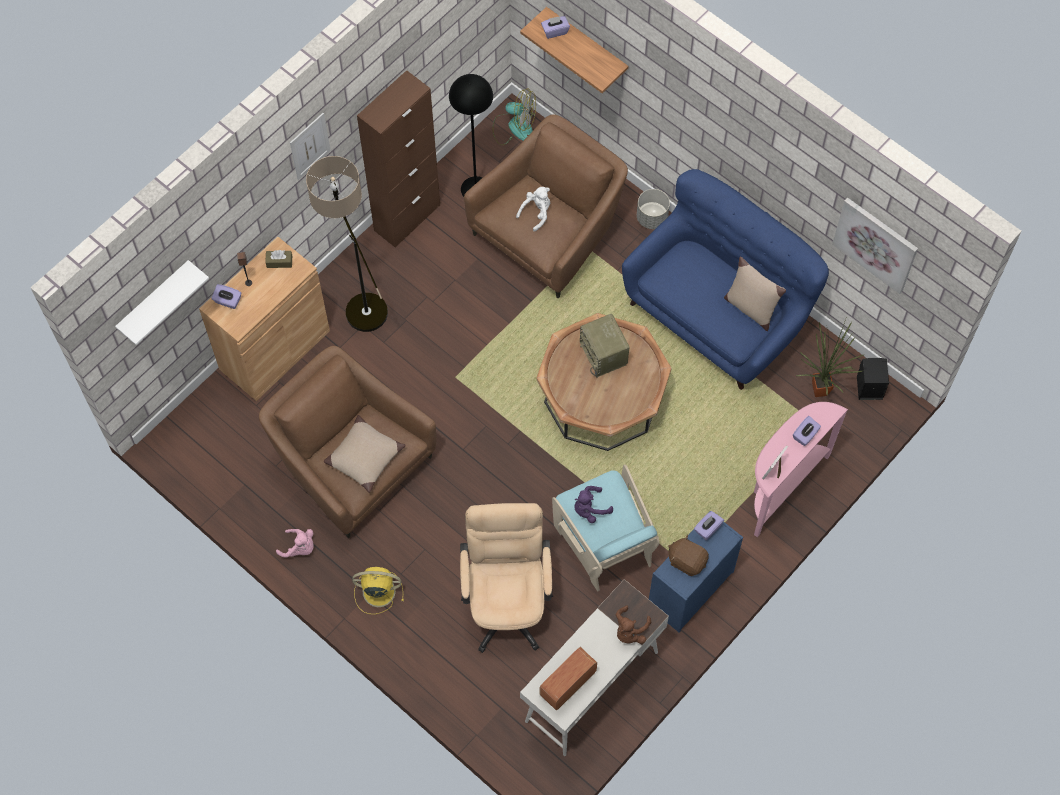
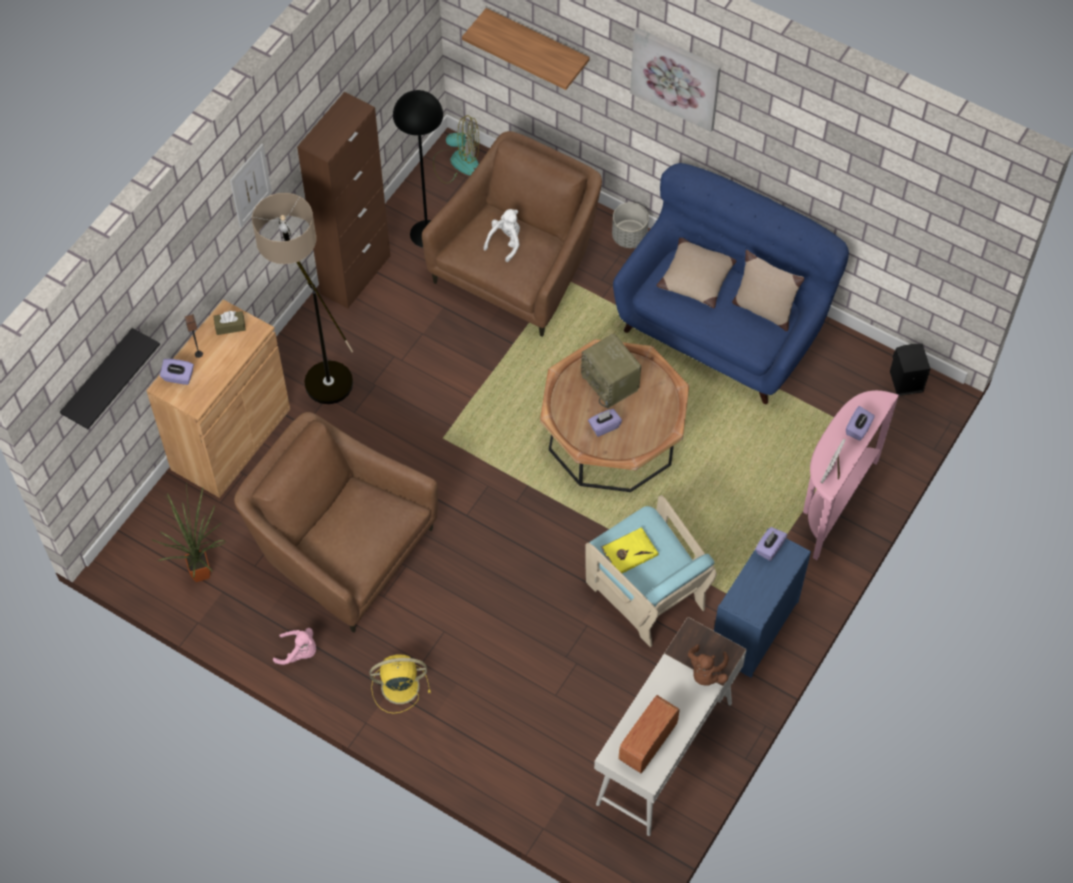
camera: 10 degrees left, 5 degrees down
white shelf [115,260,209,345] -> black shelf [60,328,160,429]
beige pillow [324,415,406,493] -> beige pillow moved to [657,238,737,308]
beige office chair [460,503,553,653] -> none
purple tissue box [541,16,570,39] -> purple tissue box moved to [588,409,622,437]
purple plush toy [574,486,613,523] -> yellow book [601,527,658,573]
brown plush toy [668,534,709,576] -> none
potted plant [796,319,863,397] -> potted plant moved to [151,482,226,582]
picture [832,198,918,294] -> picture moved to [630,27,721,132]

